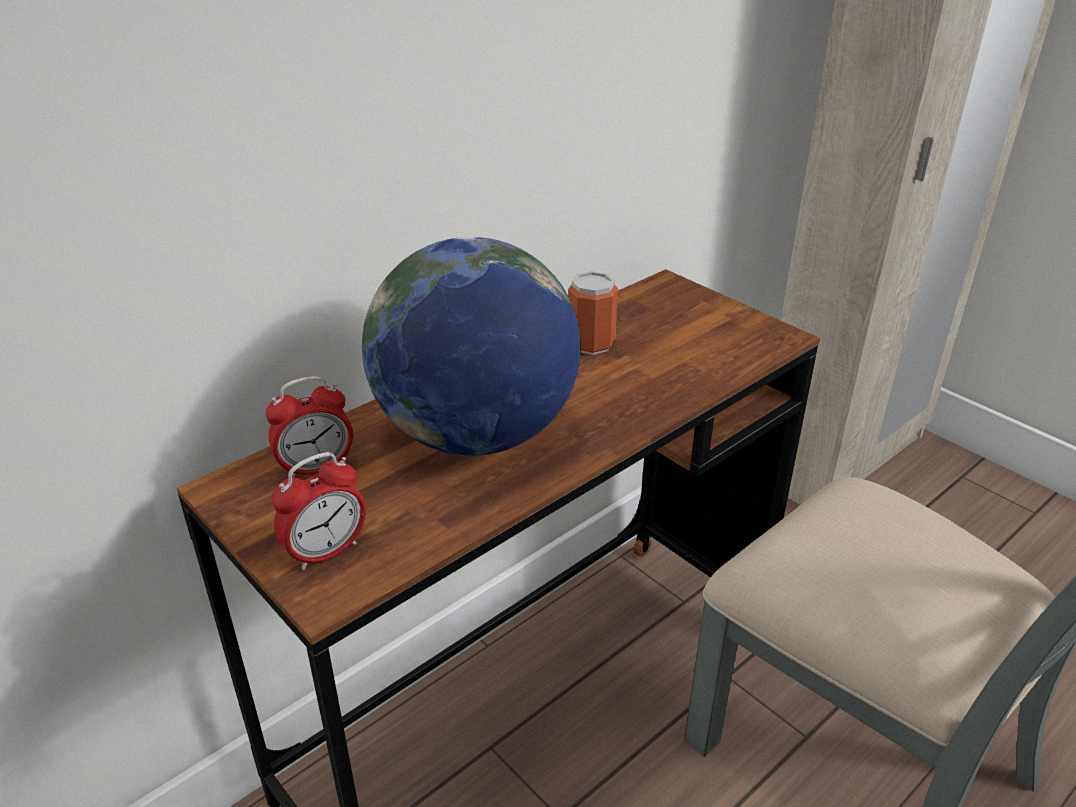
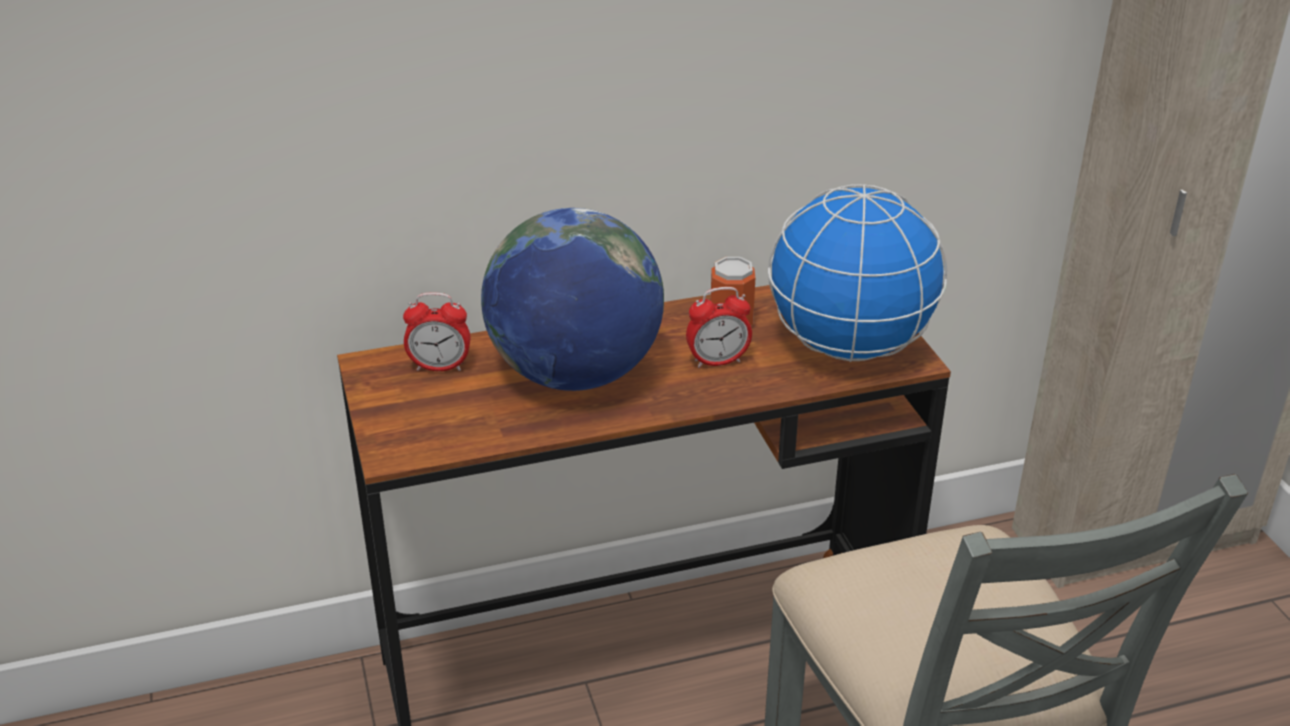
camera: 25 degrees right, 0 degrees up
alarm clock [272,452,366,570] -> alarm clock moved to [686,287,752,368]
none -> globe [768,184,947,362]

